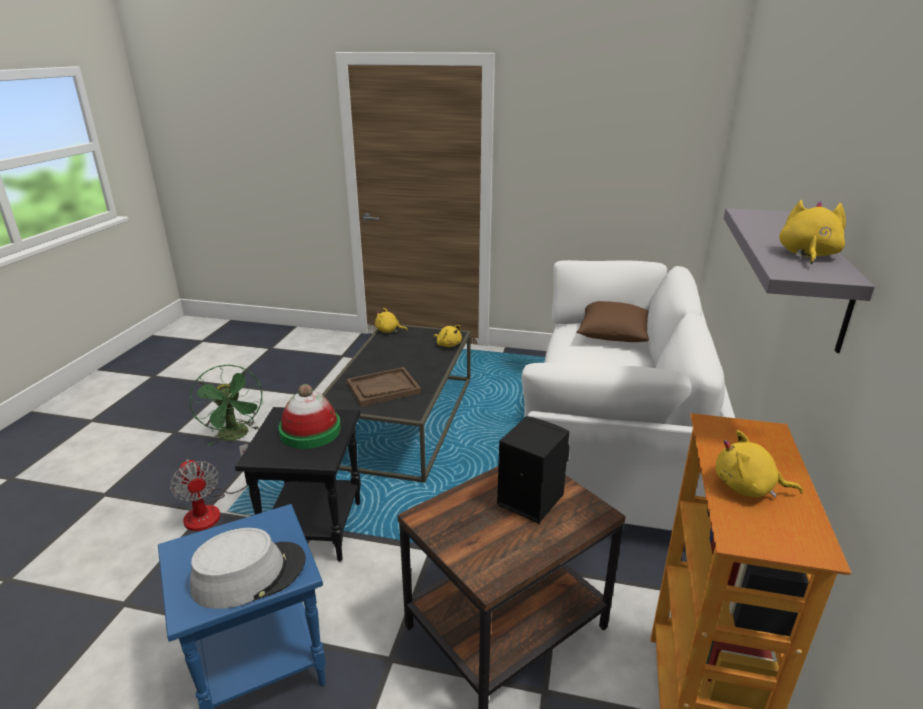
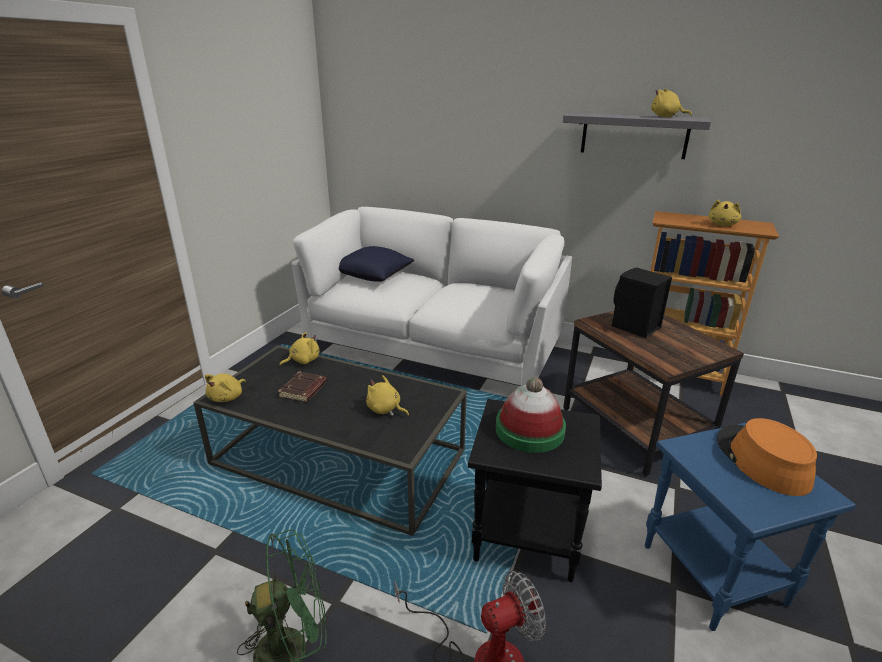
camera: 80 degrees left, 0 degrees up
grey hat [190,528,306,609] -> orange hat [717,418,817,496]
brown tray [347,367,421,407] -> yellow plush toy [366,376,409,416]
brown pillow [576,301,649,342] -> blue pillow [339,246,414,282]
none -> brown book [278,372,327,402]

